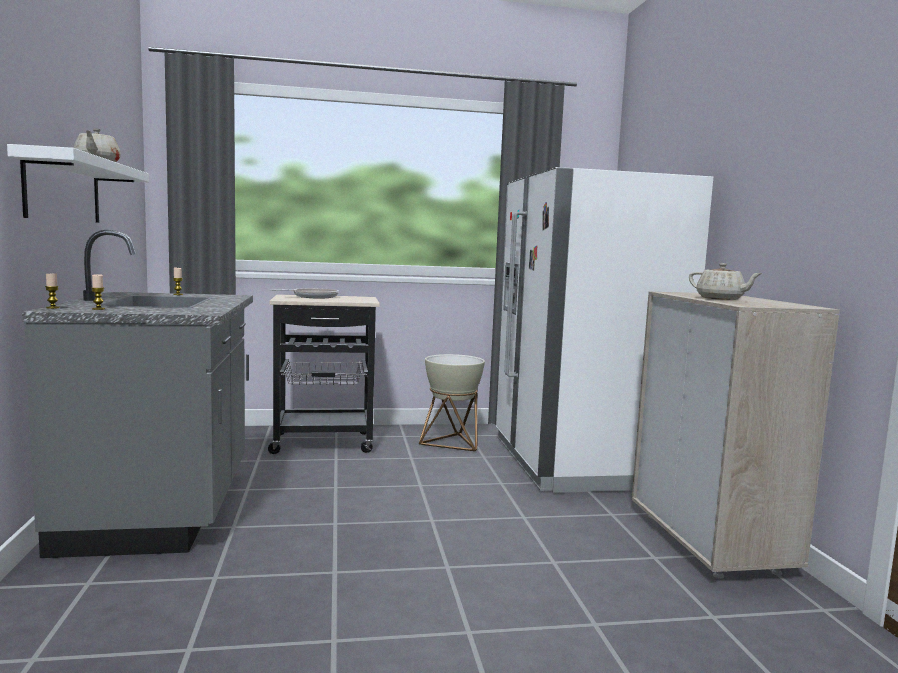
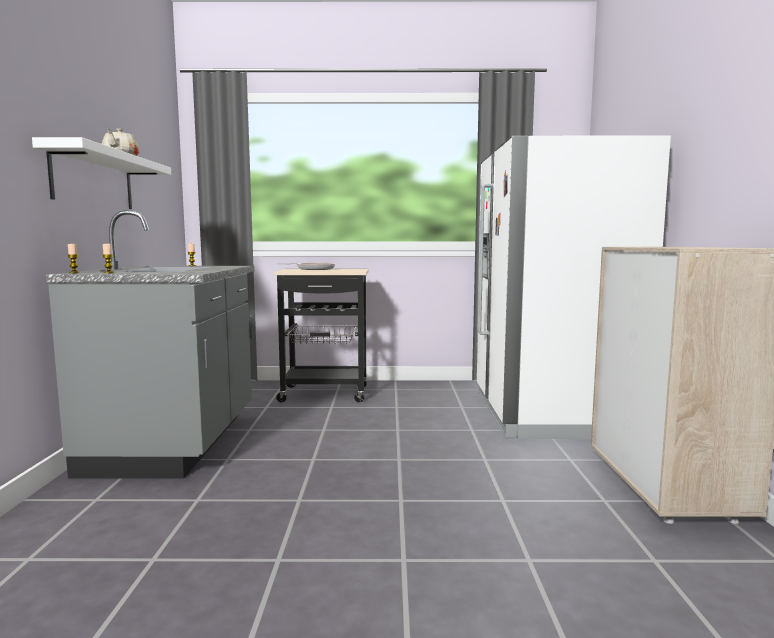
camera: 10 degrees right, 0 degrees up
planter [419,354,485,451] -> none
beige teapot [689,263,762,300] -> none

